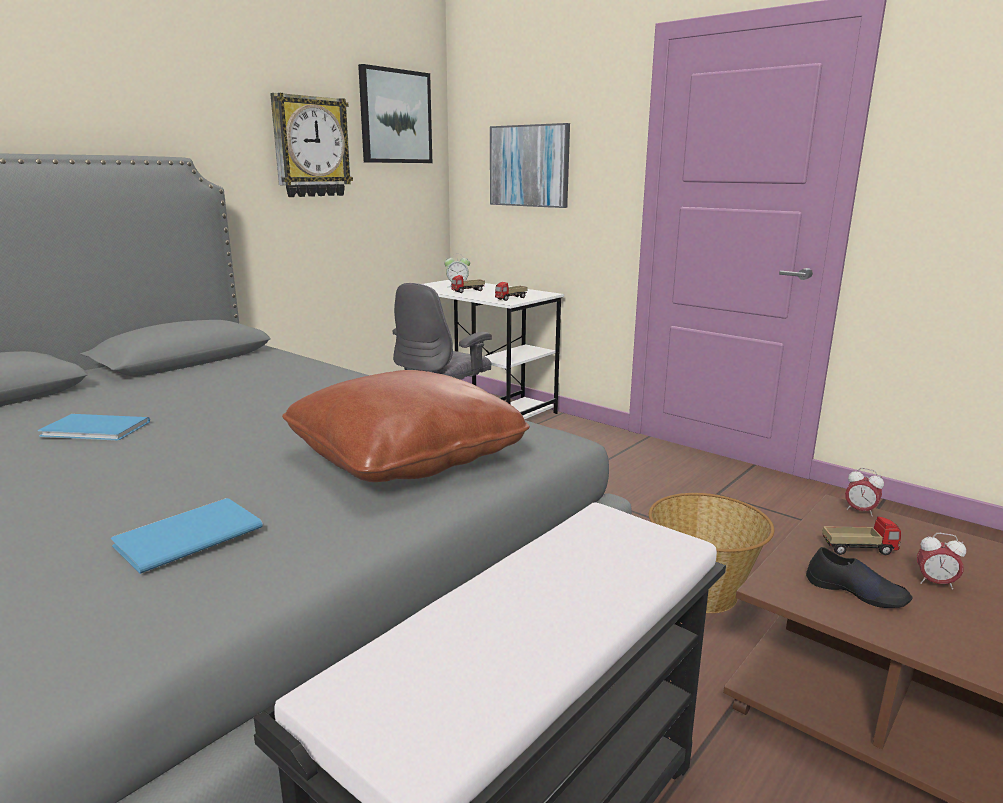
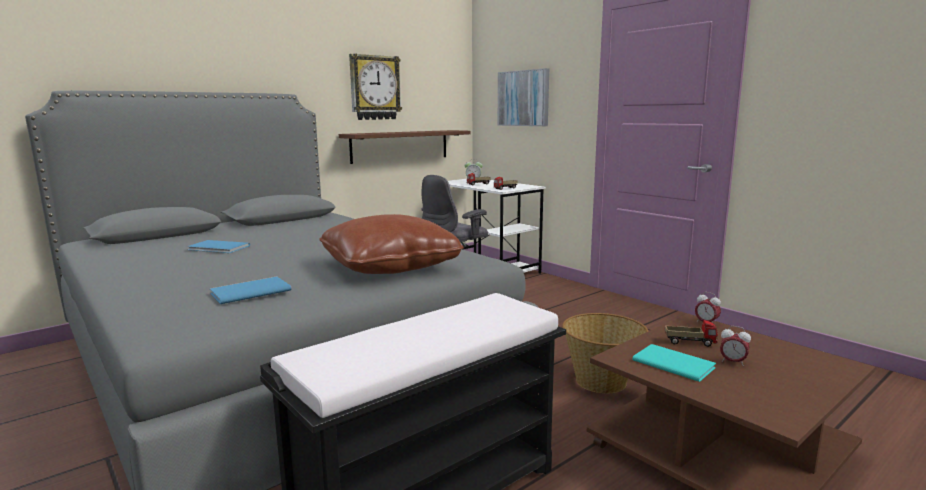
camera: 10 degrees right, 5 degrees down
picture [358,64,432,163] -> none
black shoe [806,547,912,608] -> turquoise book [632,344,716,382]
none -> brown shelf [339,130,471,164]

